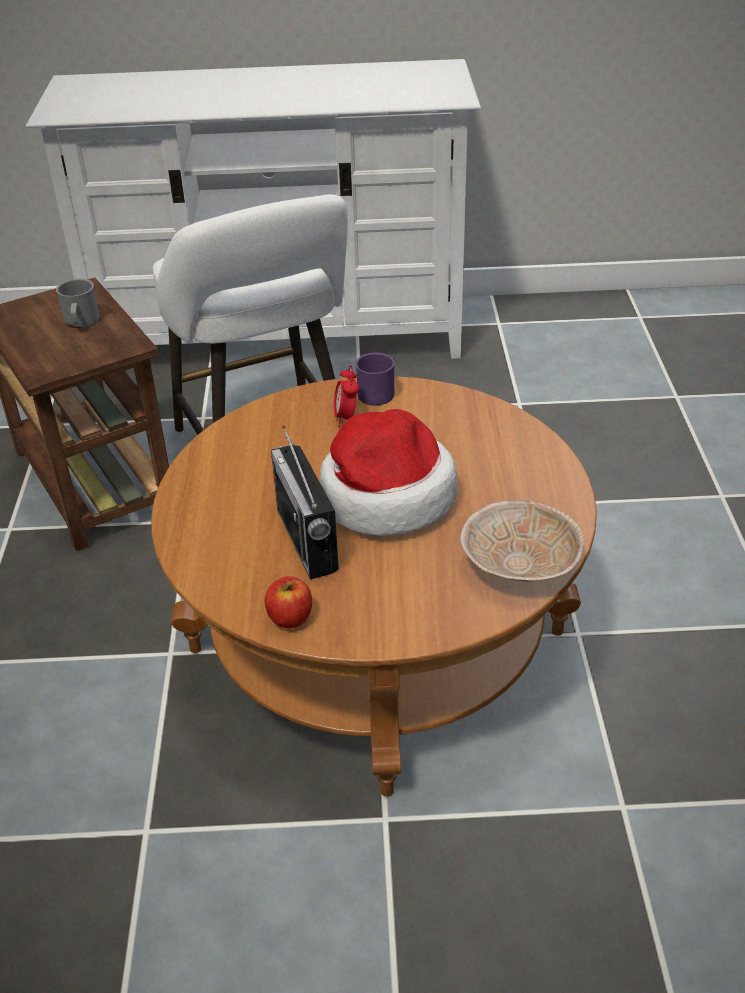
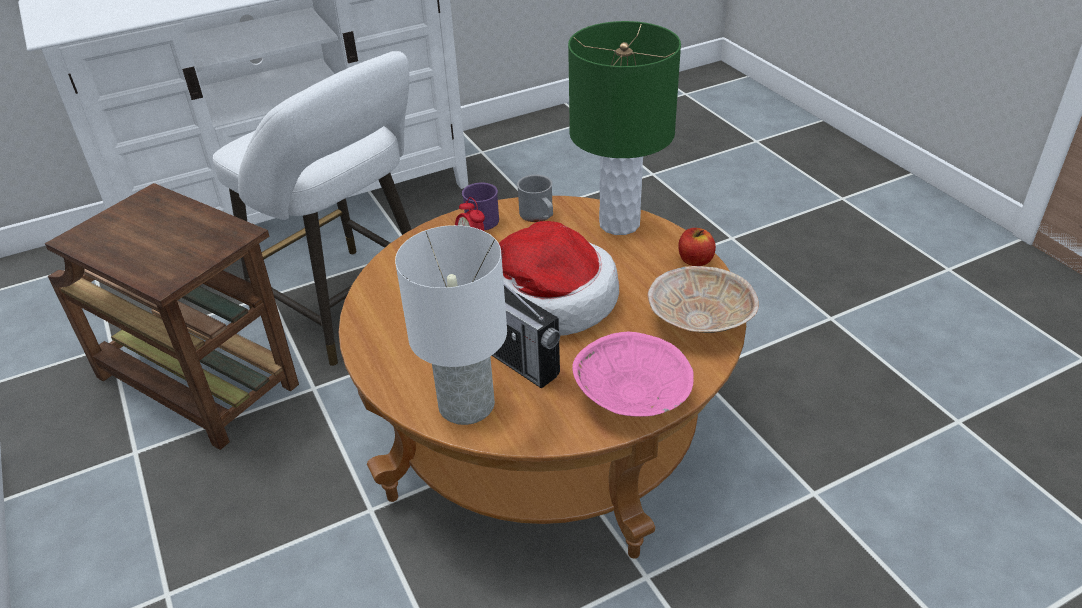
camera: 25 degrees left, 0 degrees up
grey mug [56,278,100,328] -> grey mug moved to [517,175,553,222]
apple [265,576,312,628] -> apple moved to [678,228,716,266]
none -> white table lamp [395,225,507,425]
none -> green table lamp [568,21,681,235]
none -> pink bowl [572,331,694,417]

